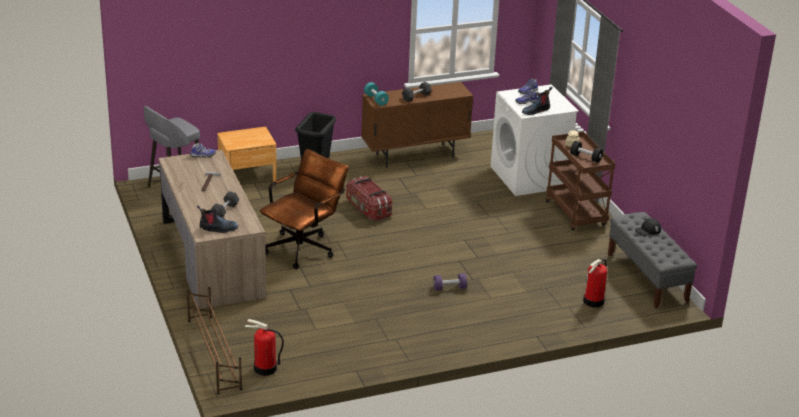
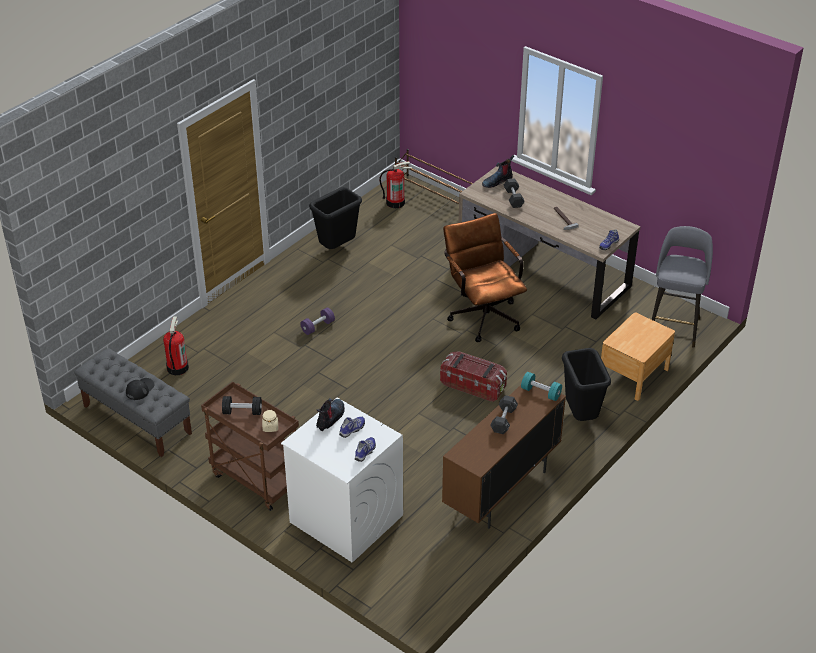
camera: 150 degrees right, 10 degrees up
brown office chair [260,149,349,269] -> brown office chair turned 150 degrees clockwise [443,213,527,342]
none -> black trash can [309,187,362,249]

